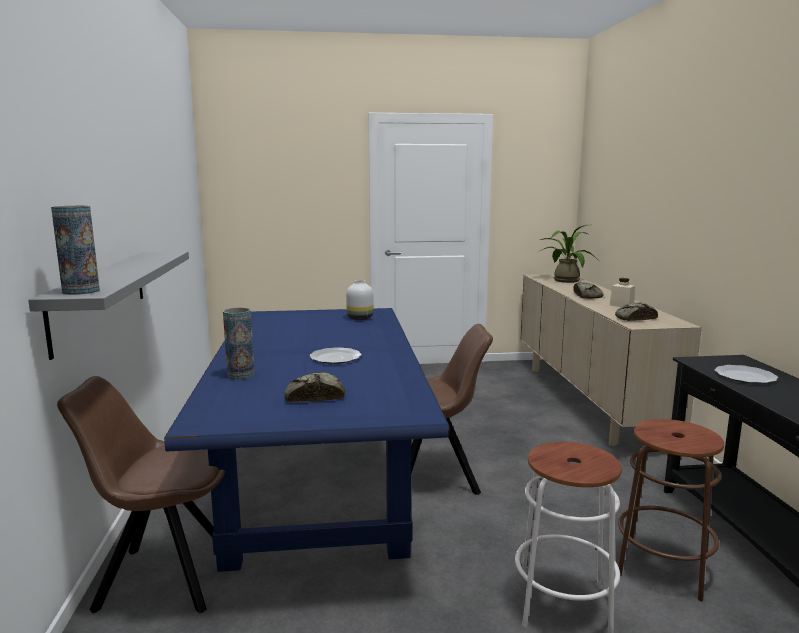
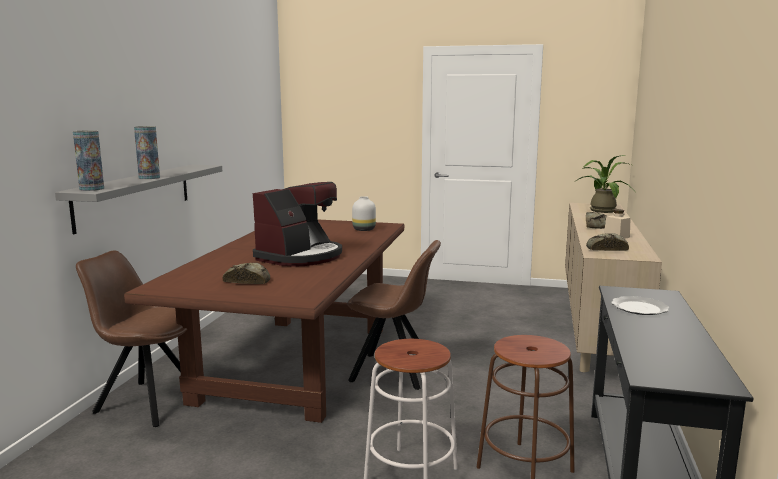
camera: 20 degrees right, 0 degrees up
blue dining table [164,308,449,572] -> brown dining table [124,220,404,423]
vase [223,308,254,380] -> vase moved to [134,126,160,179]
plate [310,347,362,364] -> coffee machine [253,182,342,266]

